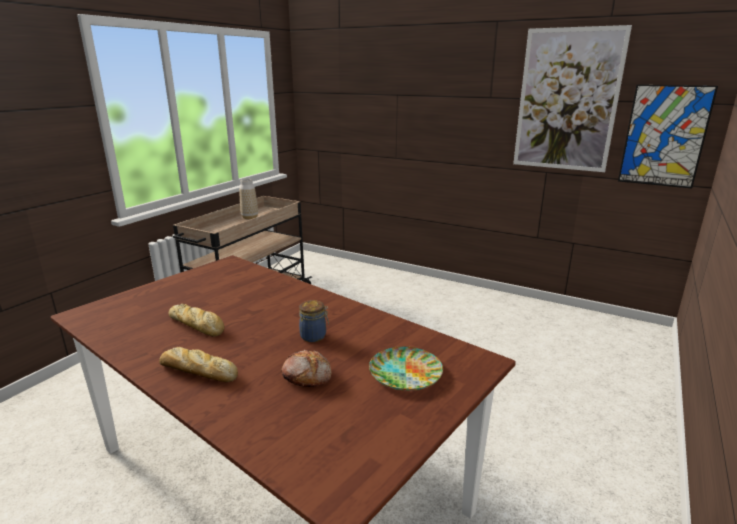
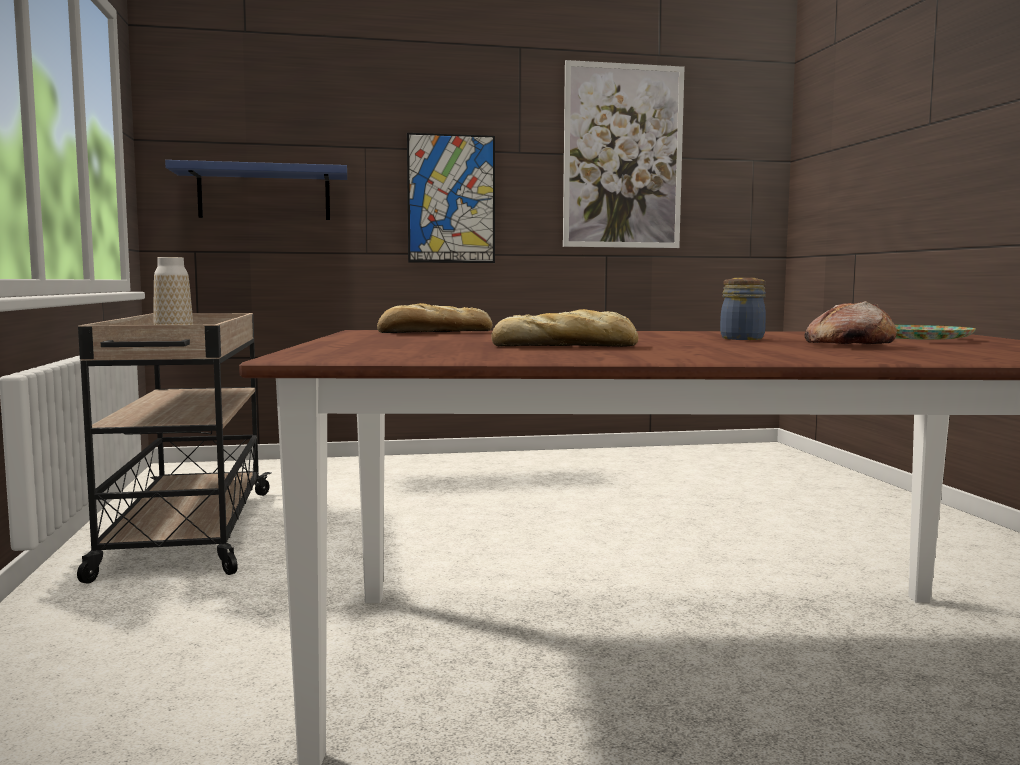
camera: 40 degrees left, 15 degrees down
bread [159,347,238,382] -> bread moved to [377,303,492,333]
picture [618,85,718,189] -> picture moved to [407,133,495,263]
none -> blue shelf [165,160,347,220]

